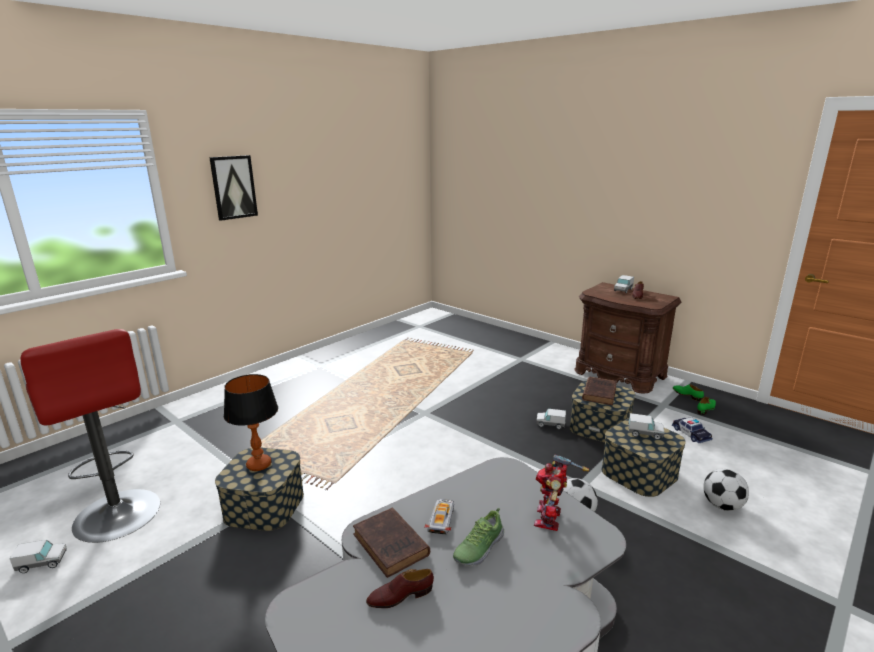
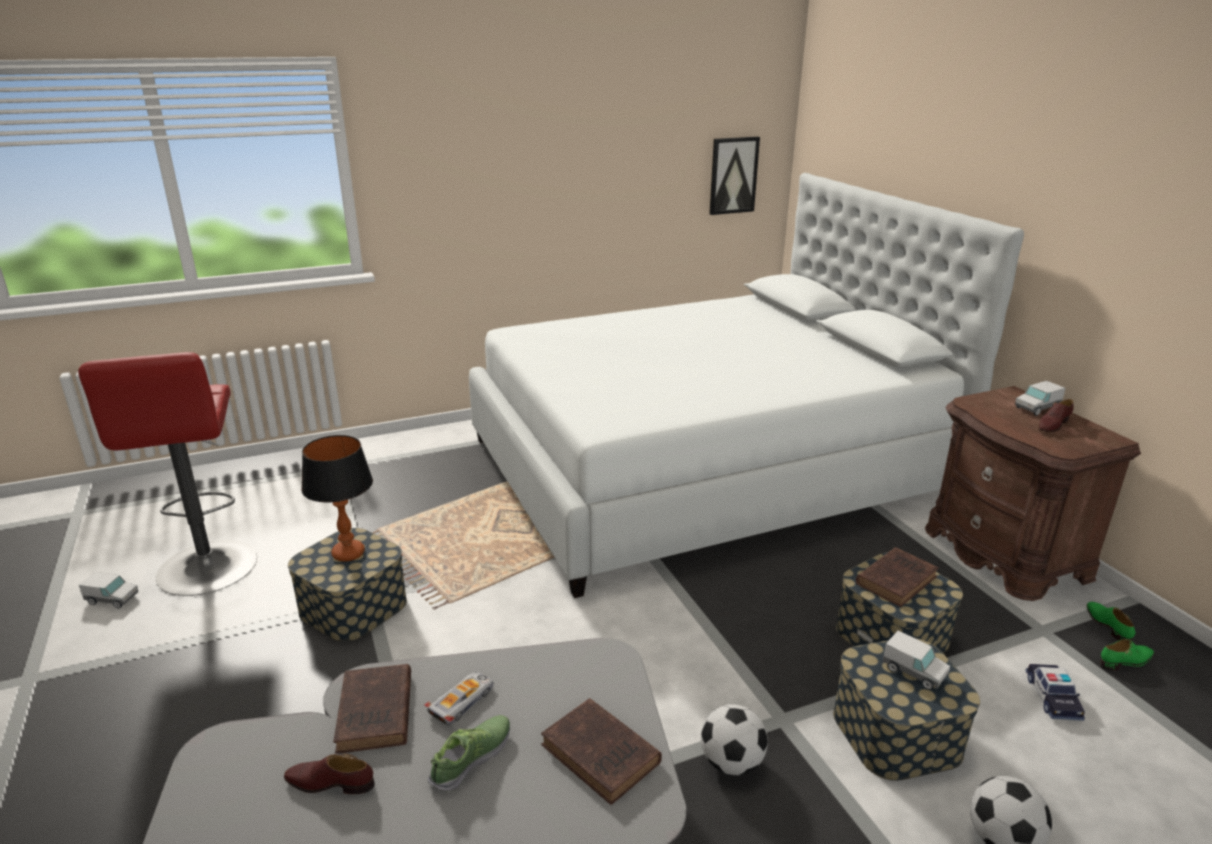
camera: 25 degrees right, 5 degrees up
picture [209,155,258,221] -> picture moved to [709,137,760,215]
shoe [453,508,504,566] -> shoe turned 150 degrees clockwise [428,715,510,792]
toy robot [534,454,589,531] -> brown book [541,698,662,805]
toy truck [536,409,566,429] -> none
none -> white bed [469,173,1024,598]

